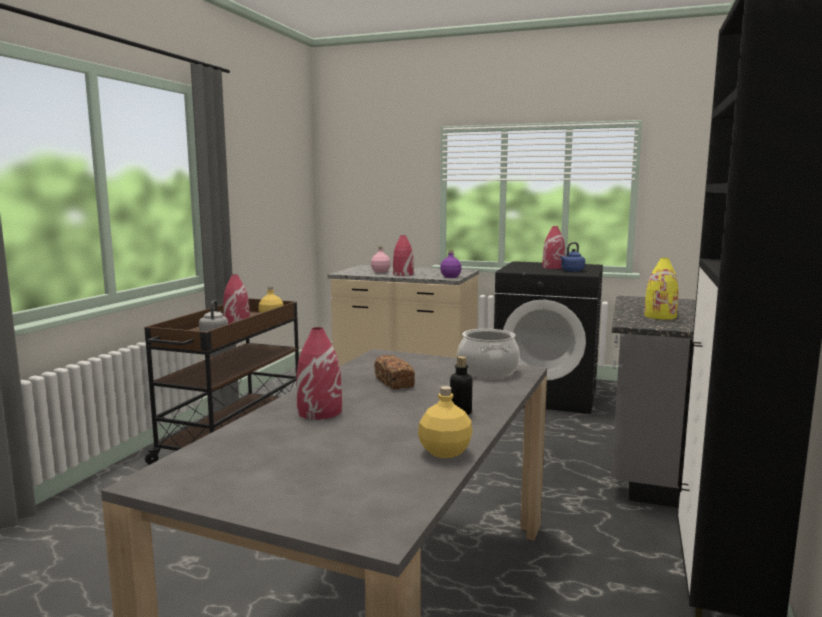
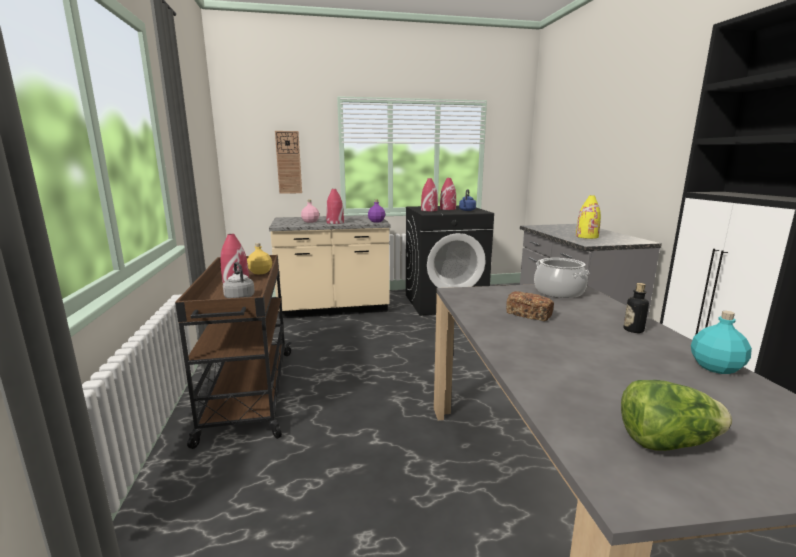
camera: 30 degrees left, 5 degrees up
red vase [296,327,342,420] -> red vase moved to [421,178,438,211]
yellow bottle [418,386,473,458] -> turquoise bottle [691,311,752,374]
none -> wall clock [275,131,302,194]
none -> lettuce [621,380,732,451]

